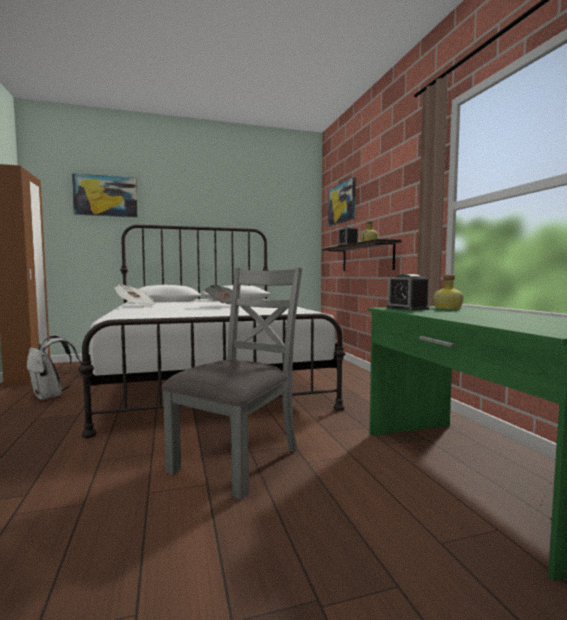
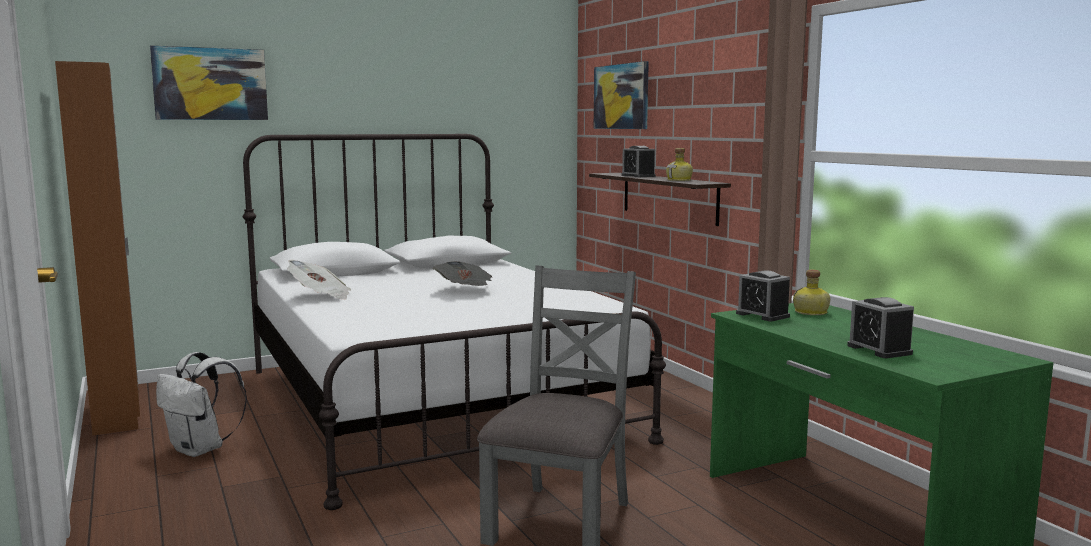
camera: 10 degrees left, 5 degrees up
none -> alarm clock [847,297,914,358]

